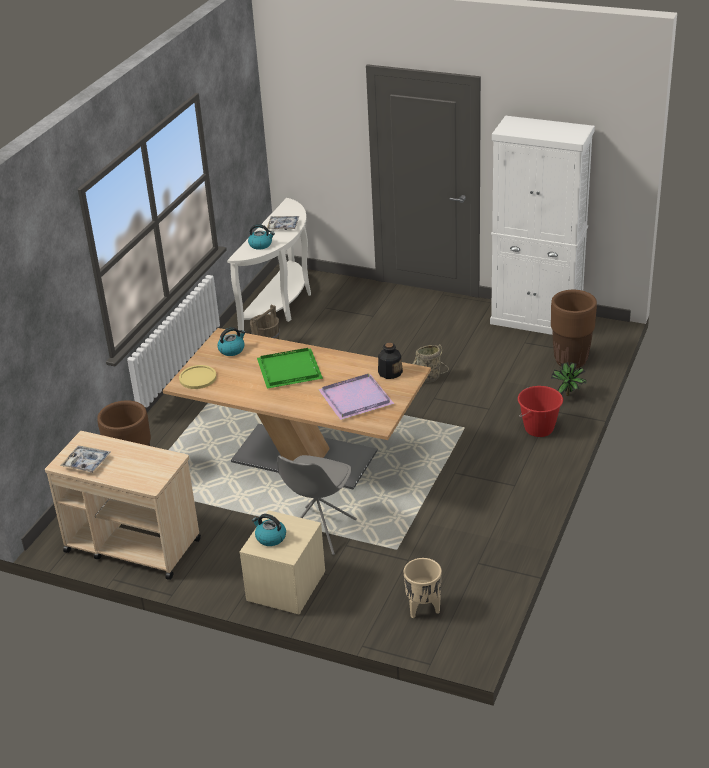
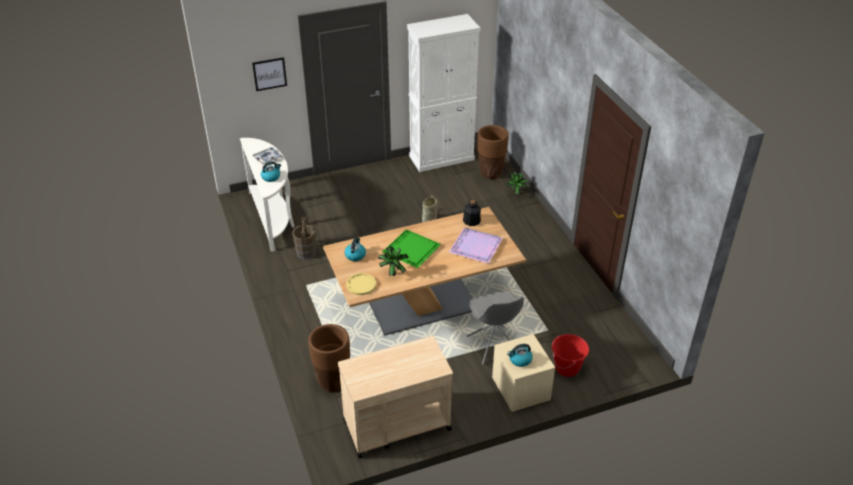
camera: 45 degrees left, 5 degrees up
tray [60,446,110,473] -> none
beige planter [404,558,442,618] -> none
red bucket [518,386,563,437] -> red bucket moved to [552,334,589,377]
none -> picture [252,57,287,91]
none -> potted plant [378,246,409,276]

